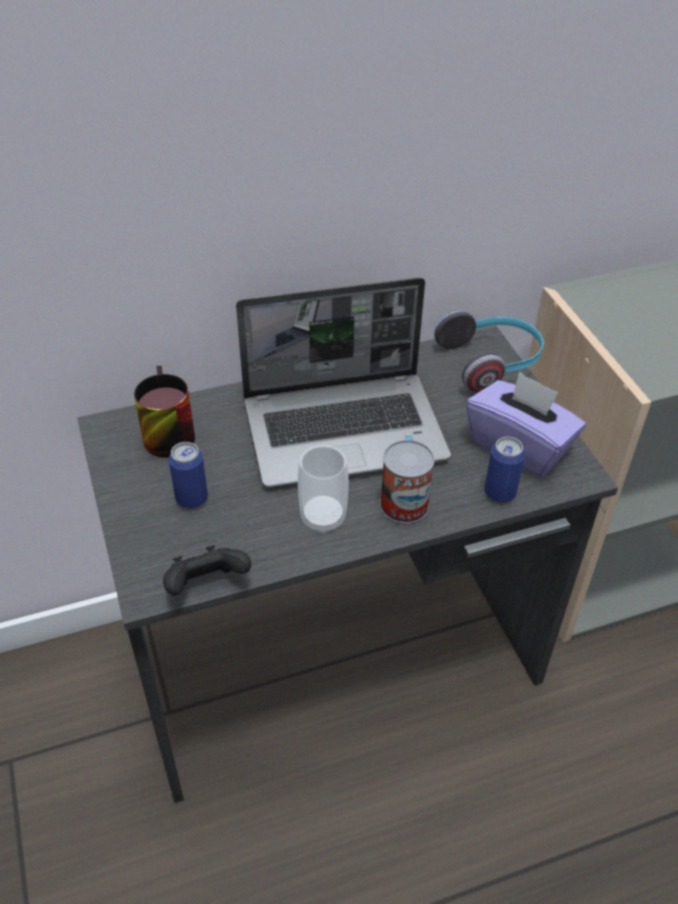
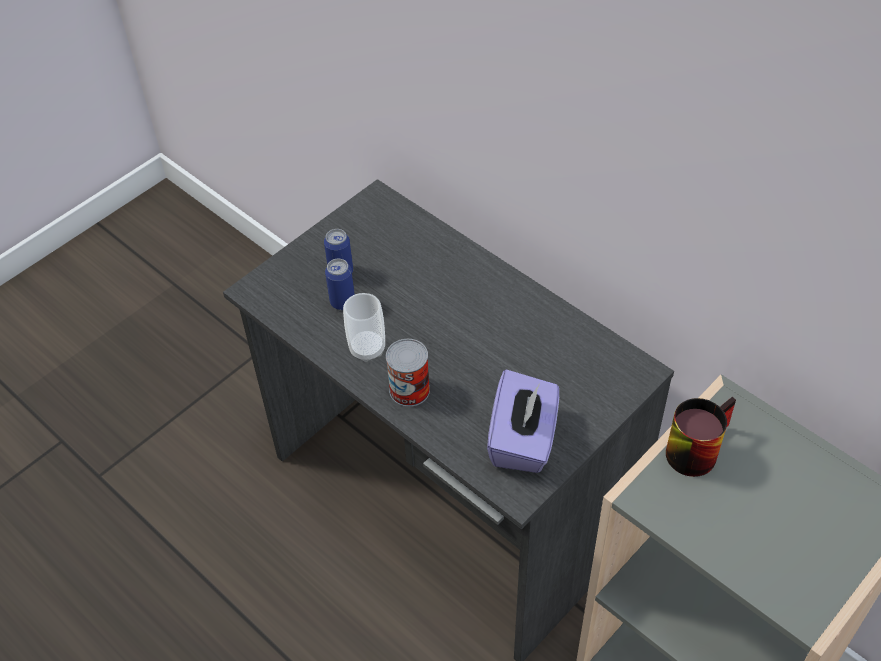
camera: 65 degrees right, 5 degrees up
mug [134,366,195,458] -> mug moved to [666,397,736,477]
black game controller [163,545,251,595] -> none
laptop [236,278,451,487] -> none
headphones [434,311,544,392] -> none
can [484,437,525,503] -> can moved to [325,259,355,310]

